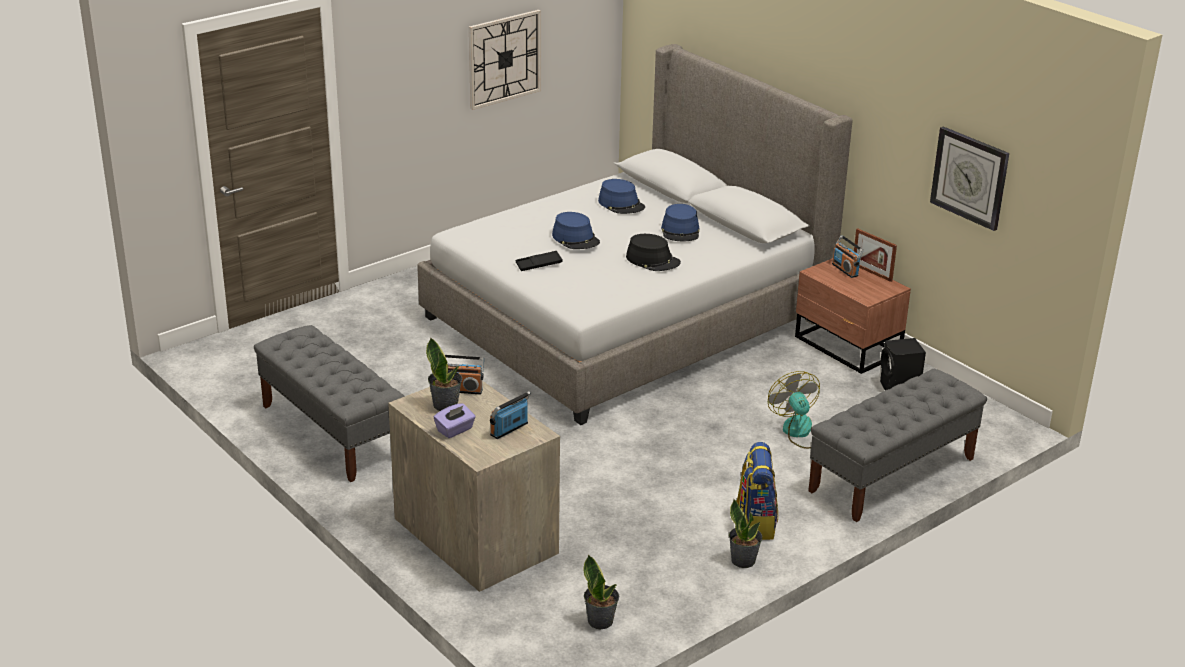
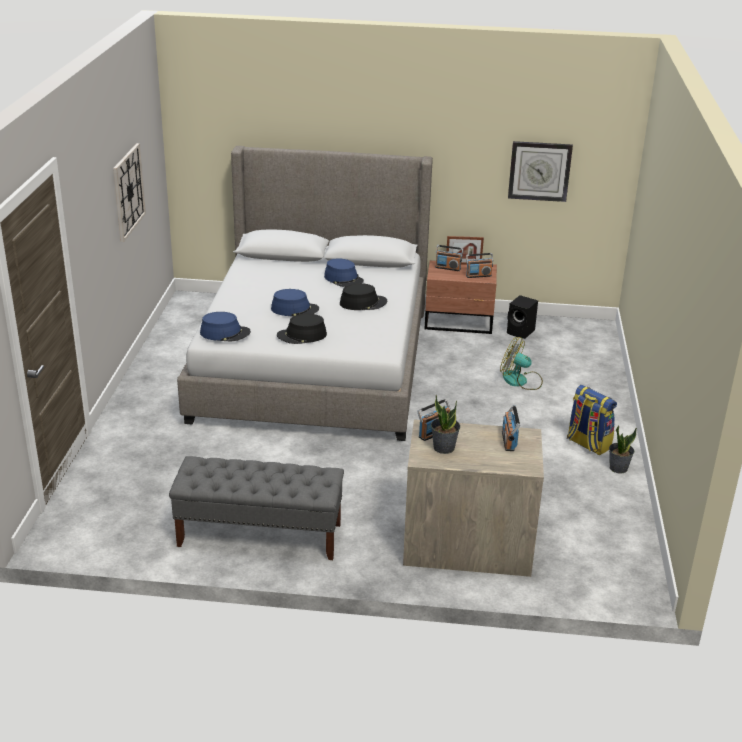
camera: 45 degrees left, 0 degrees up
purple tissue box [434,403,476,438] -> none
black tray [516,251,563,271] -> black hat [277,314,327,344]
potted plant [583,554,619,629] -> none
blue hat [598,179,645,214] -> blue hat moved to [200,312,251,341]
grey bench [808,369,987,522] -> none
none -> radio [466,253,493,278]

